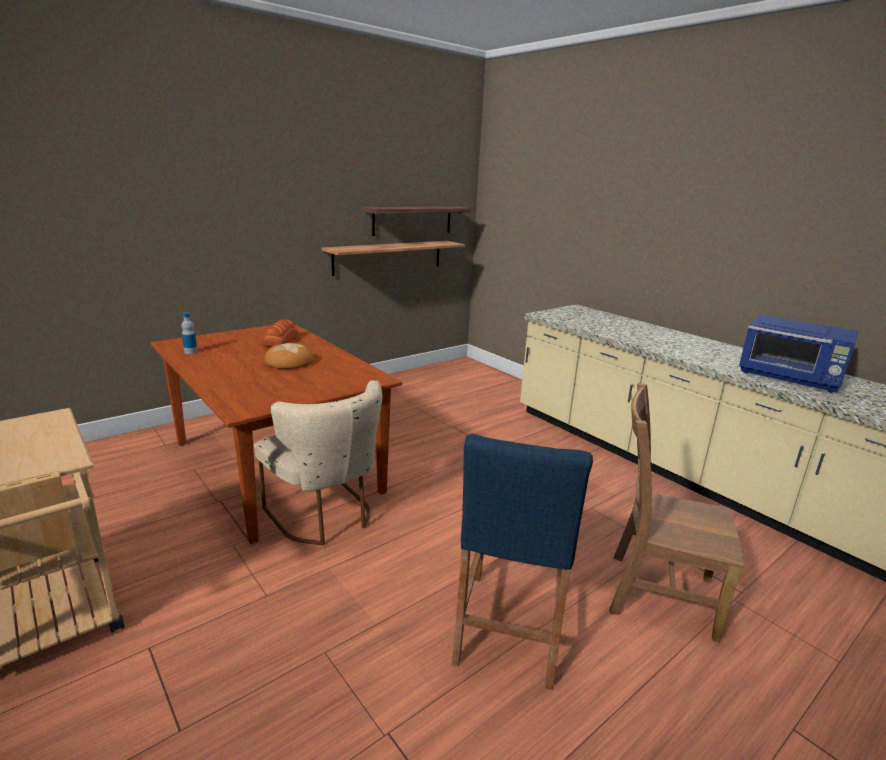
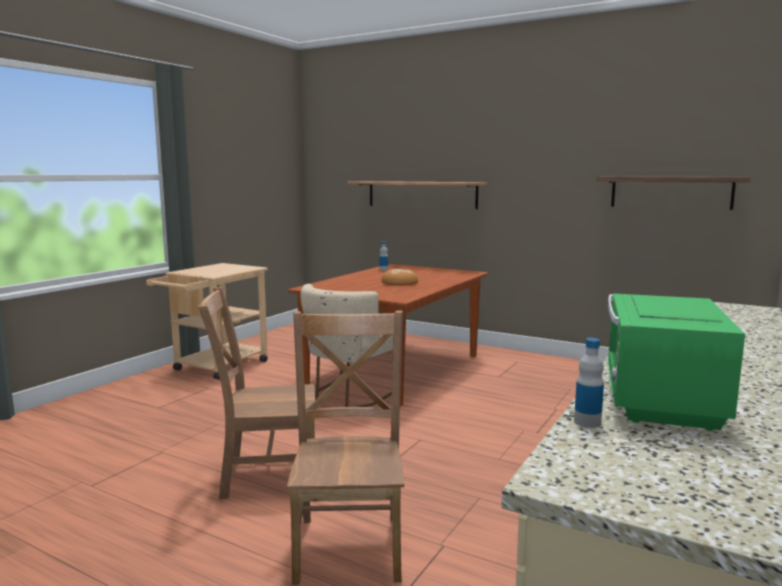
camera: 70 degrees right, 10 degrees down
bread [263,319,298,347] -> none
shelf [321,241,465,276] -> shelf moved to [347,181,488,209]
blue stool [451,433,593,690] -> brown chair [198,287,315,500]
blue microwave [739,315,859,393] -> green microwave [607,293,745,431]
none -> bottle [574,338,604,428]

